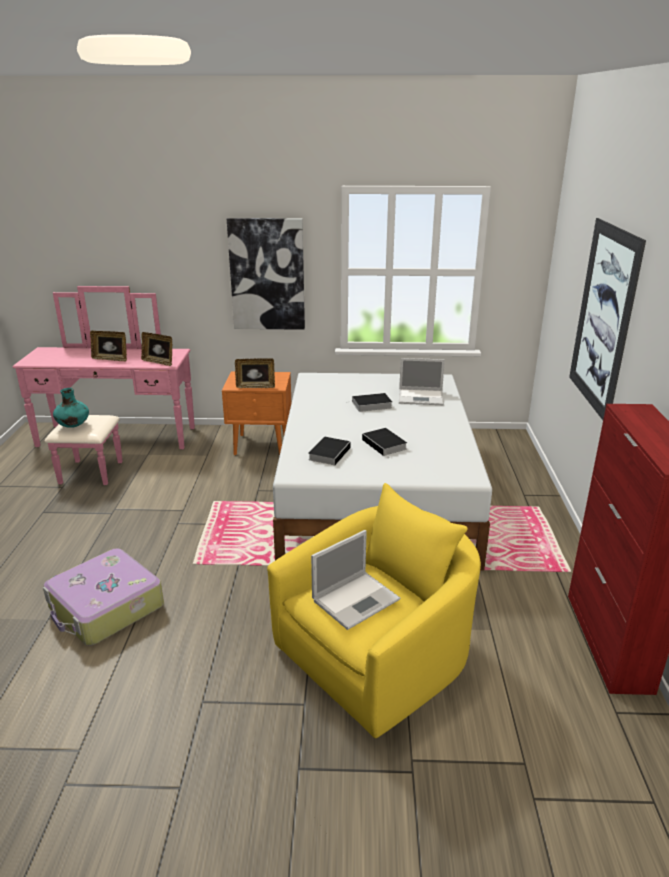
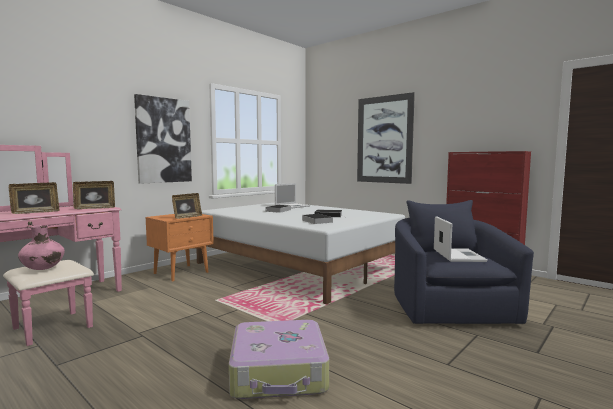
camera: 50 degrees left, 20 degrees down
turquoise vase [53,388,89,428] -> pink vase [18,225,65,270]
yellow armchair [267,483,481,738] -> blue armchair [394,200,534,324]

